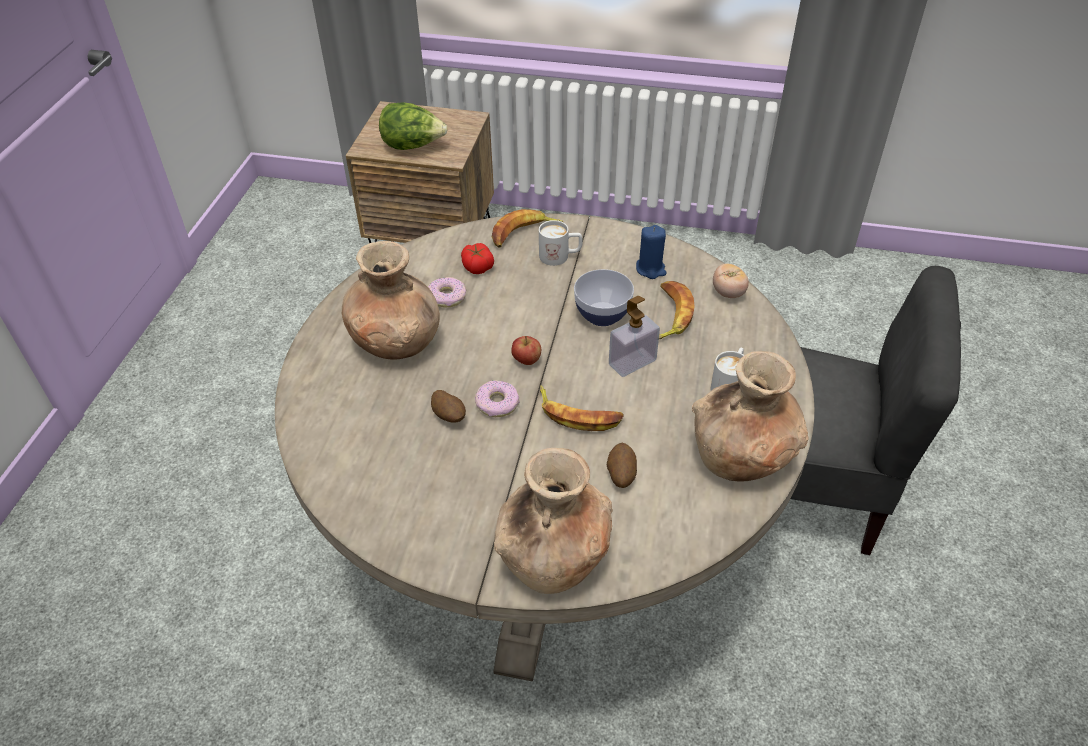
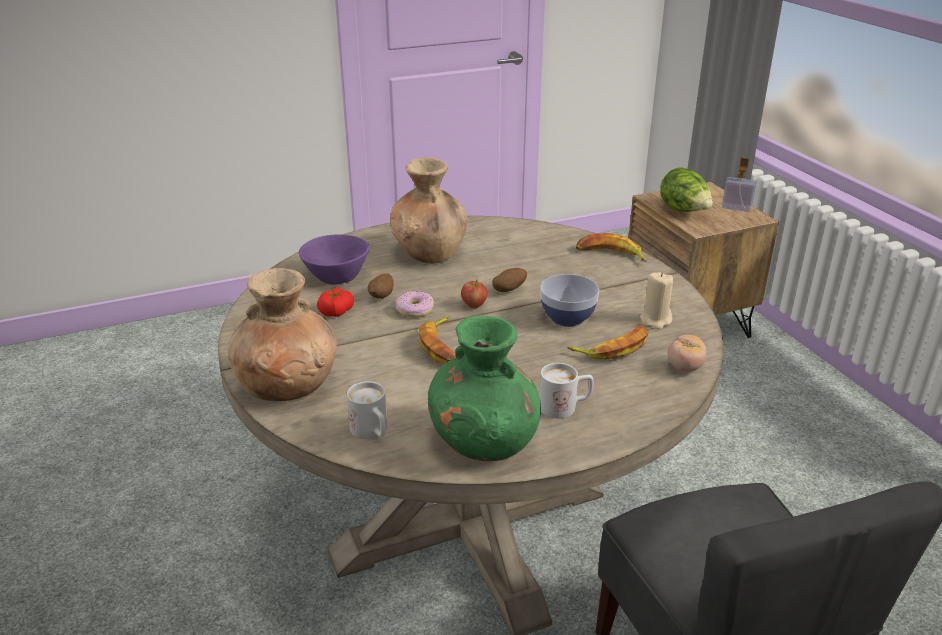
camera: 55 degrees right, 15 degrees down
donut [428,277,467,307] -> none
tomato [461,243,494,274] -> tomato moved to [317,287,354,317]
white mug [539,220,583,266] -> white mug moved to [347,381,387,439]
potato [607,443,637,488] -> potato moved to [492,268,527,292]
soap dispenser [609,296,660,377] -> soap dispenser moved to [722,158,756,212]
blue candle [636,225,667,279] -> beige candle [640,272,673,329]
brown vase [692,351,809,482] -> green vase [428,316,541,461]
none -> purple bowl [299,234,370,285]

